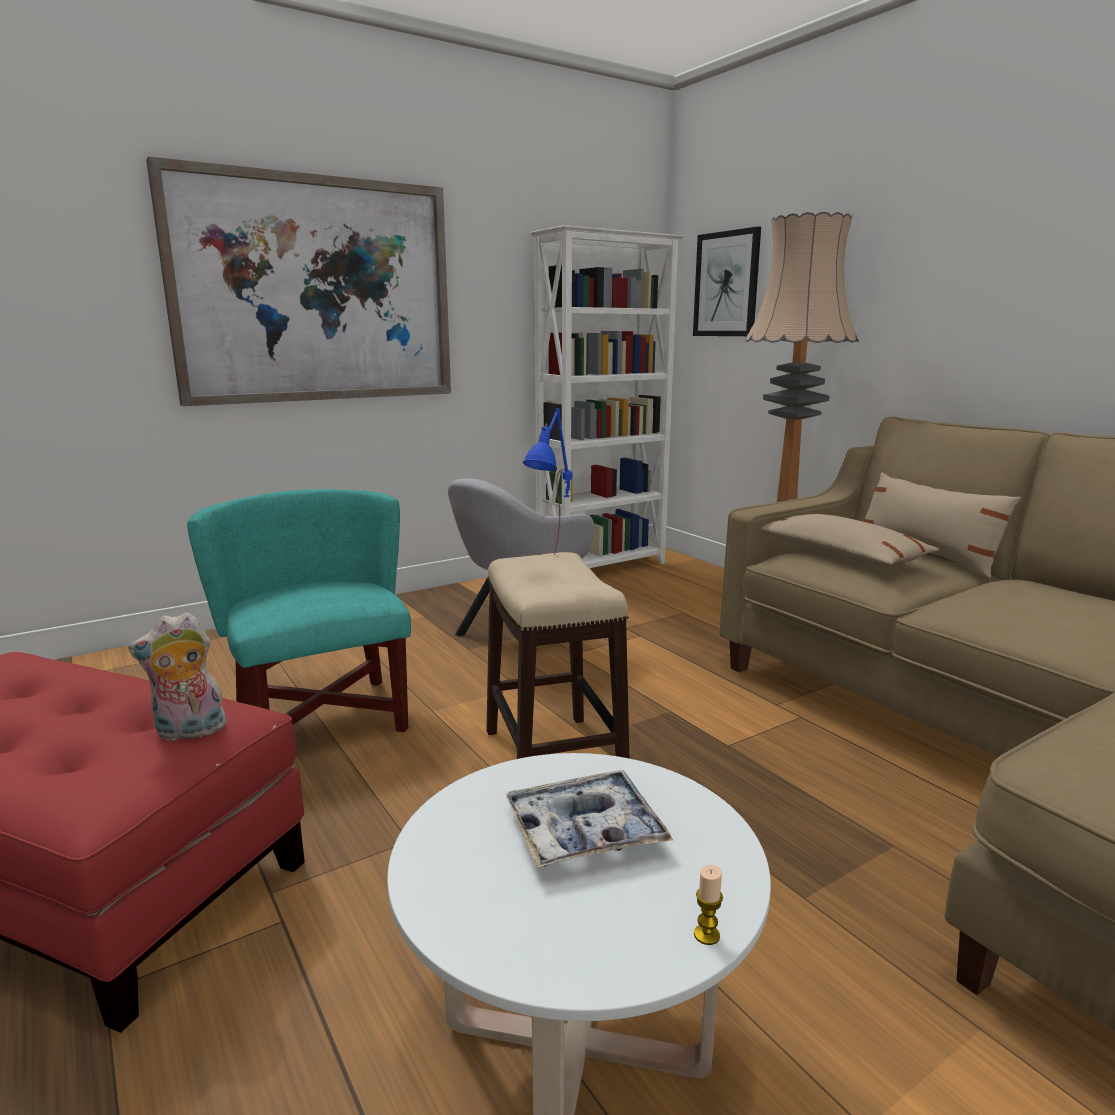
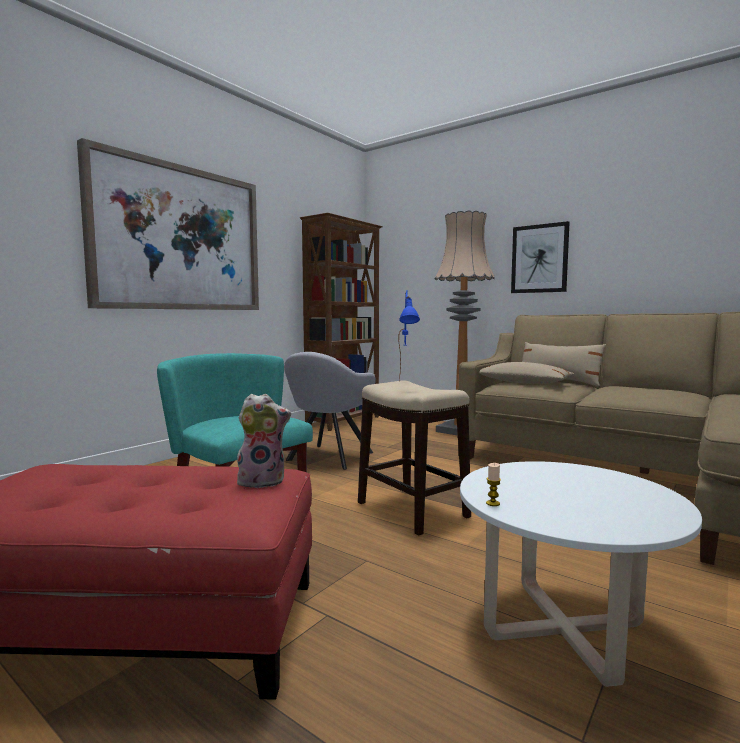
camera: 20 degrees left, 10 degrees down
plush toy [128,612,231,741] -> plush toy turned 150 degrees counterclockwise [237,394,291,488]
tray [505,770,673,867] -> none
white bookcase [530,225,685,568] -> brown bookcase [300,213,383,431]
picture [693,227,761,336] -> picture moved to [511,221,570,293]
candle [694,865,723,945] -> candle moved to [486,463,501,506]

